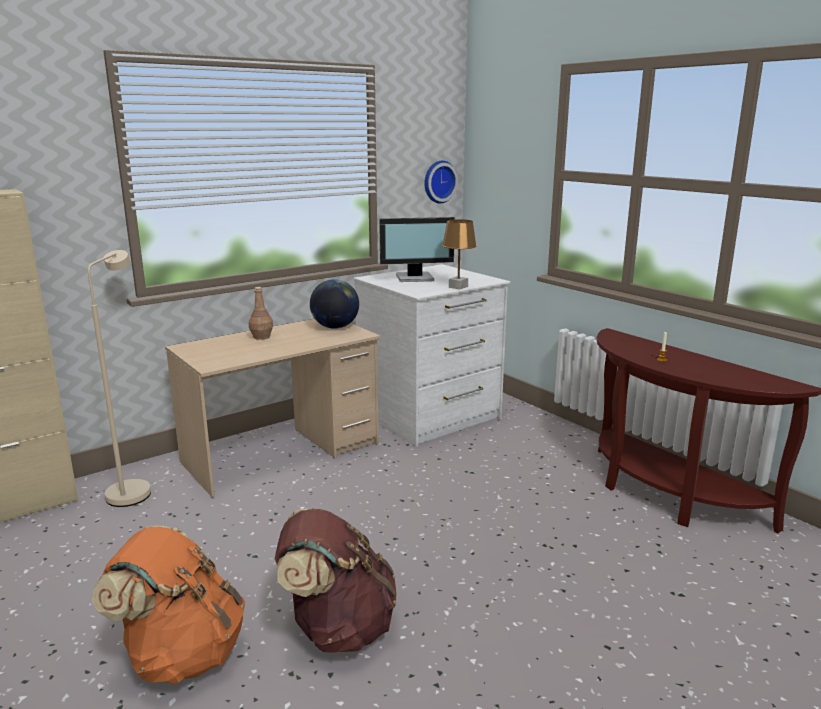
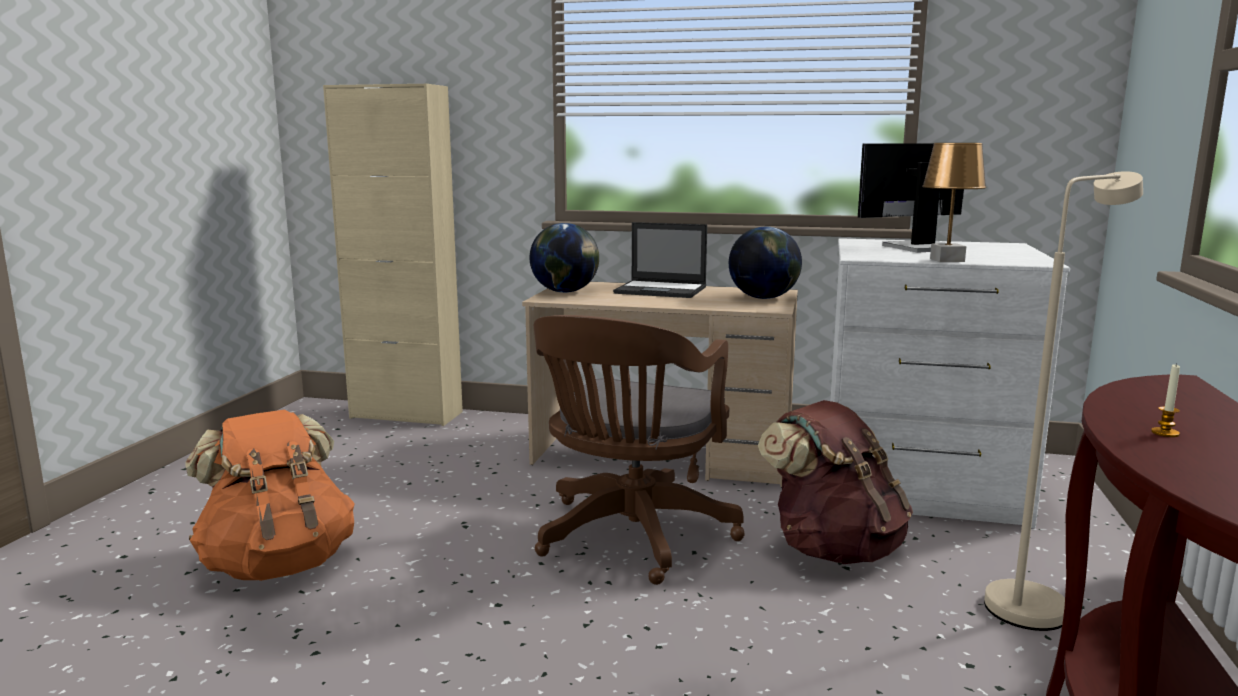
camera: 50 degrees right, 5 degrees down
beige floor lamp [88,250,151,507] -> beige floor lamp moved to [984,171,1143,631]
brown bottle [249,287,273,340] -> laptop [613,222,707,298]
brown backpack [275,508,396,653] -> brown backpack moved to [758,400,913,564]
monitor [379,217,455,282] -> monitor turned 120 degrees clockwise [858,143,964,253]
wall clock [424,161,458,203] -> none
none -> globe [530,223,599,293]
none -> brown office chair [534,315,745,585]

